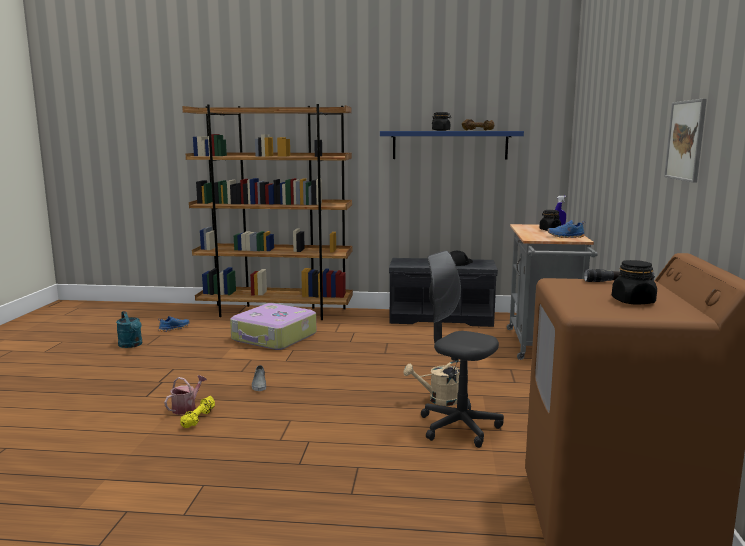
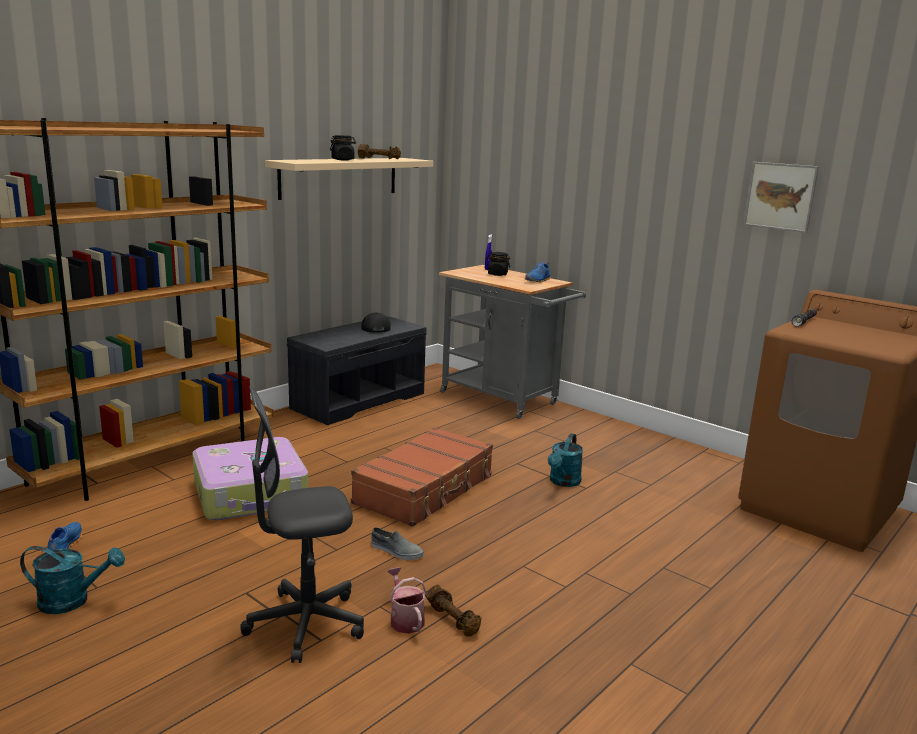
camera: 55 degrees left, 5 degrees up
yellow dumbbell [180,396,215,428] -> brown dumbbell [425,585,481,637]
blue shelf [380,131,524,160] -> beige shelf [265,158,433,200]
beige watering can [404,360,468,406] -> turquoise watering can [548,433,583,487]
grey office chair [421,250,504,448] -> grey office chair moved to [240,386,364,663]
black jar [612,260,657,305] -> none
none -> brown suitcase [351,427,493,527]

